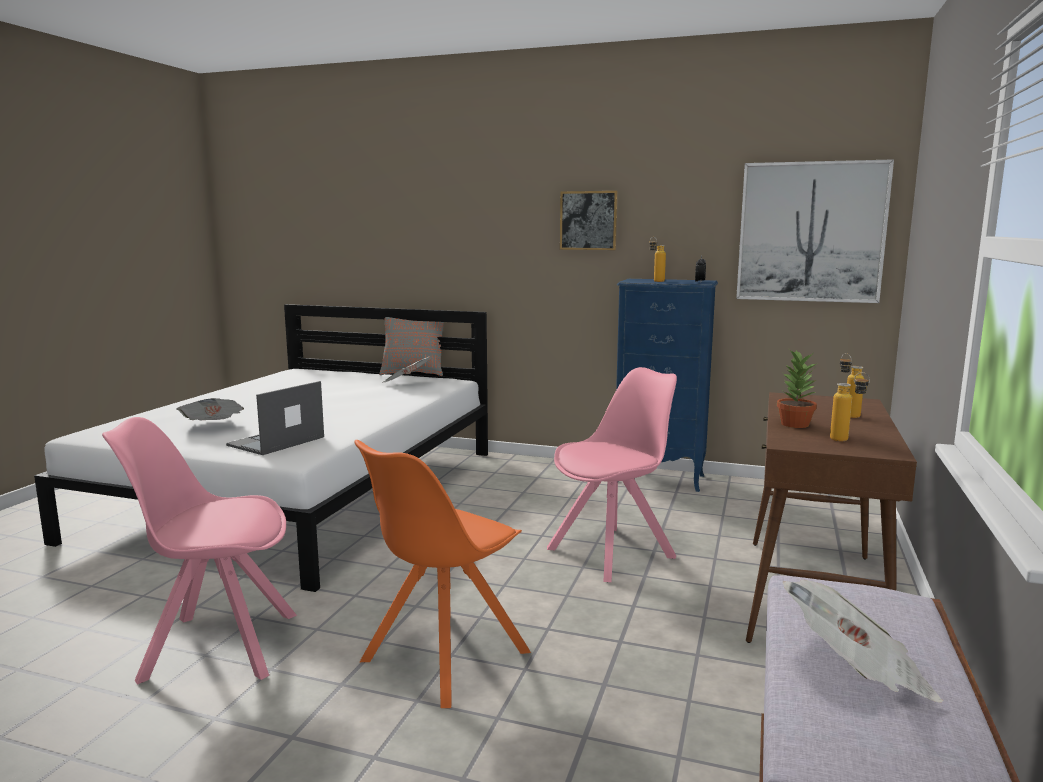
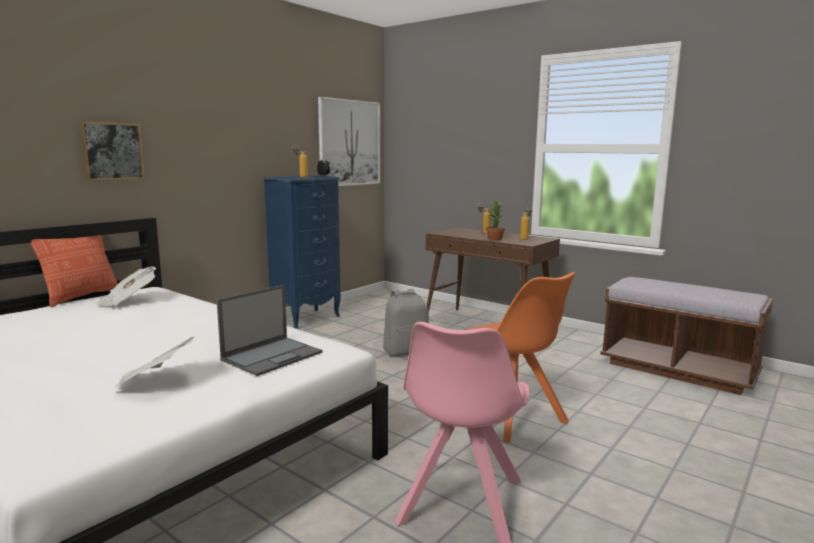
camera: 70 degrees left, 0 degrees up
laptop [226,381,324,455] -> laptop turned 105 degrees counterclockwise [217,285,323,376]
grey pillow [380,317,444,376] -> orange pillow [30,235,118,307]
pink chair [547,367,677,582] -> grey backpack [383,289,429,356]
picture [560,191,618,250] -> picture moved to [80,121,145,181]
newspaper [783,580,943,703] -> none

